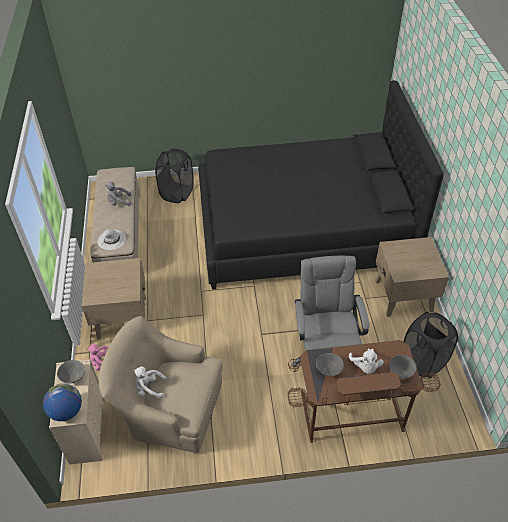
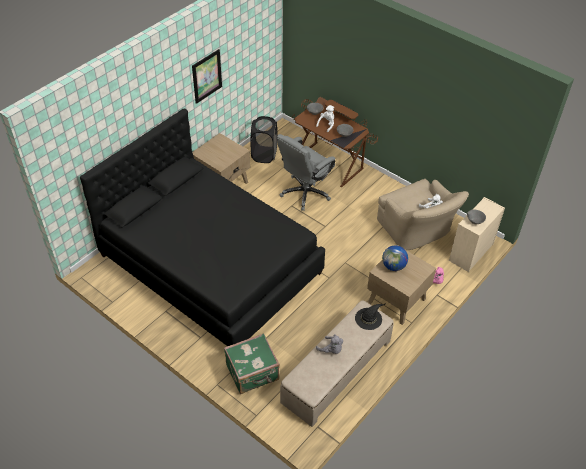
camera: 135 degrees left, 0 degrees up
globe [43,383,82,421] -> globe moved to [382,245,408,271]
white hat [98,229,126,250] -> black hat [355,303,386,330]
black laundry basket [155,149,194,203] -> green suitcase [224,333,280,394]
none -> picture [192,49,222,104]

